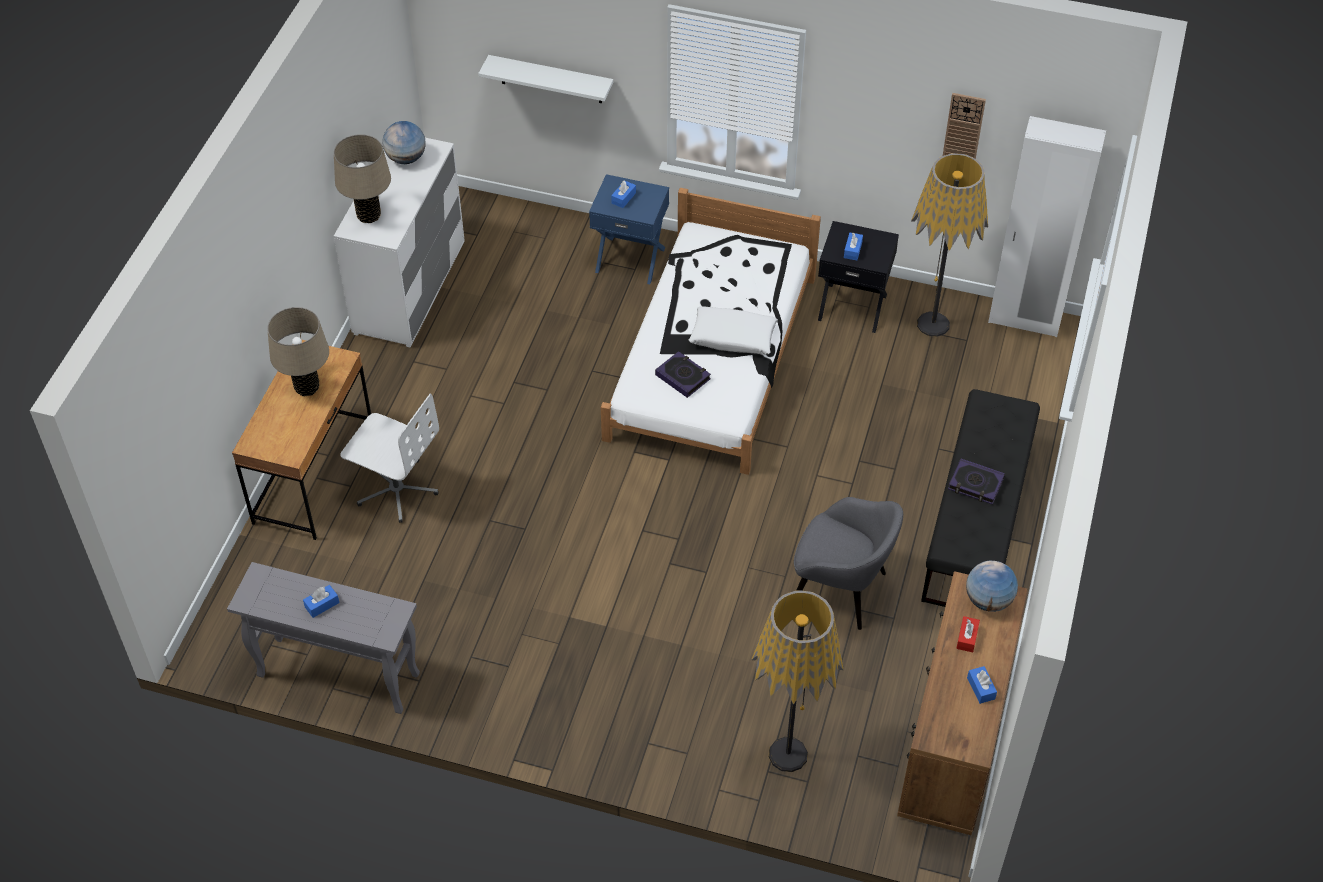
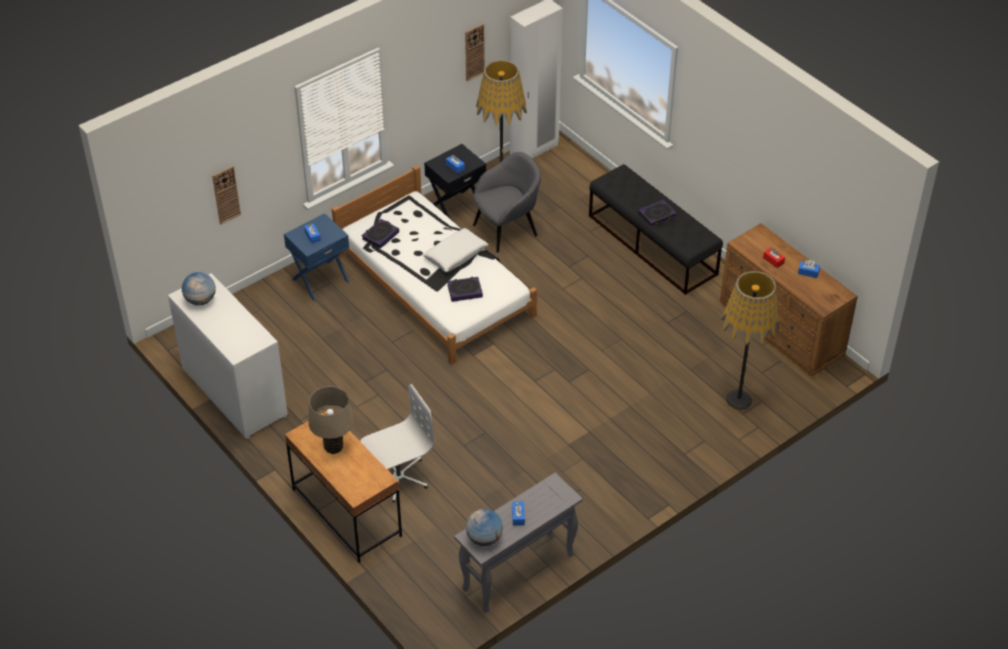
camera: 55 degrees left, 5 degrees down
beige table lamp [334,134,391,223] -> none
white shelf [478,55,613,103] -> wall clock [212,166,241,224]
grey armchair [794,497,903,630] -> grey armchair moved to [473,152,541,253]
globe [966,561,1018,612] -> globe moved to [466,509,503,546]
none -> book [361,219,399,249]

